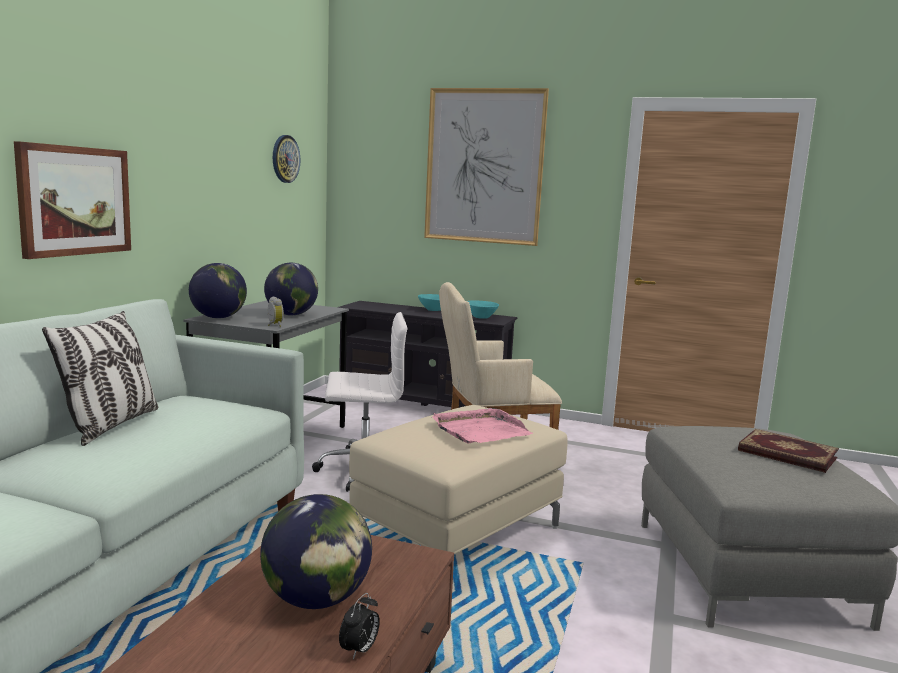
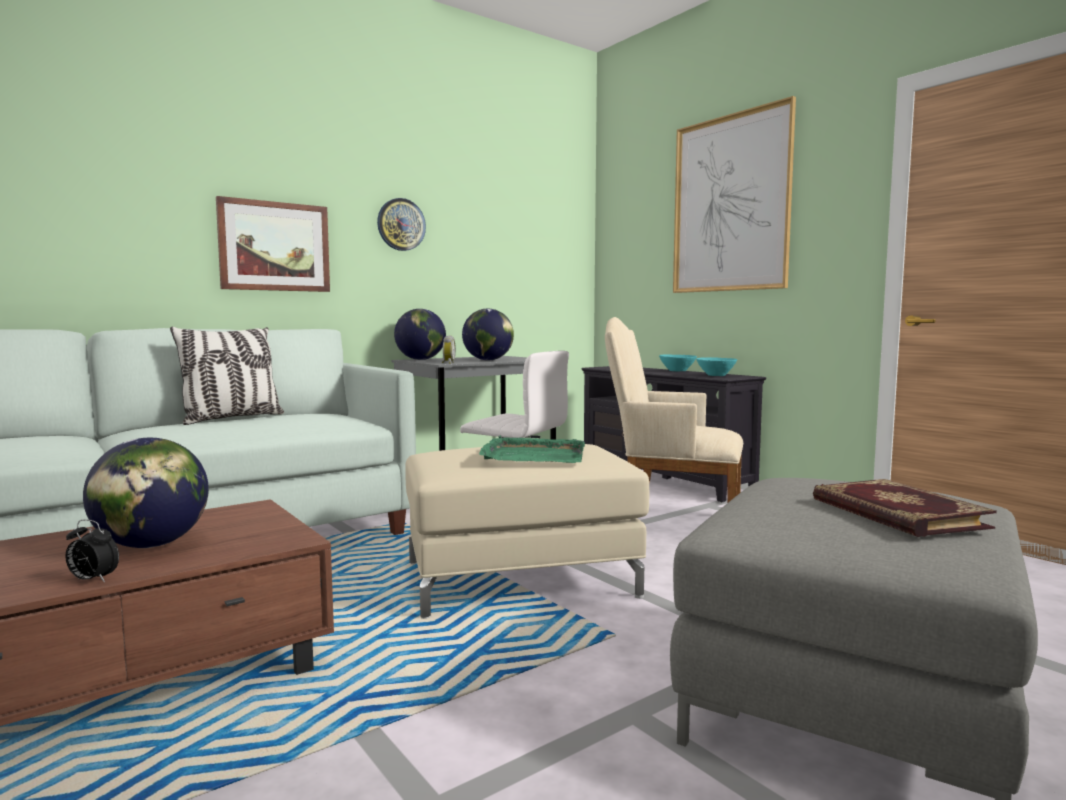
camera: 35 degrees right, 5 degrees down
wall clock [273,135,300,183] -> wall clock moved to [377,198,426,251]
alarm clock [339,593,380,660] -> alarm clock turned 45 degrees clockwise [66,519,119,582]
pink tray [432,408,533,444] -> green tray [479,435,585,463]

